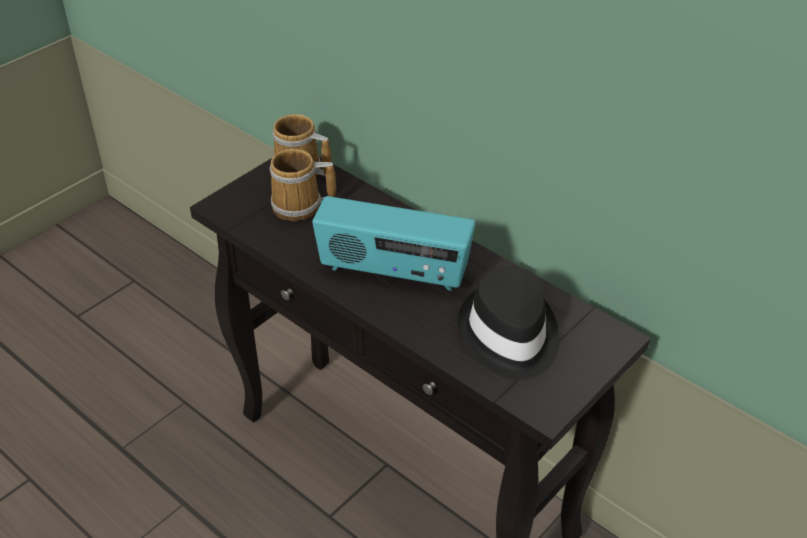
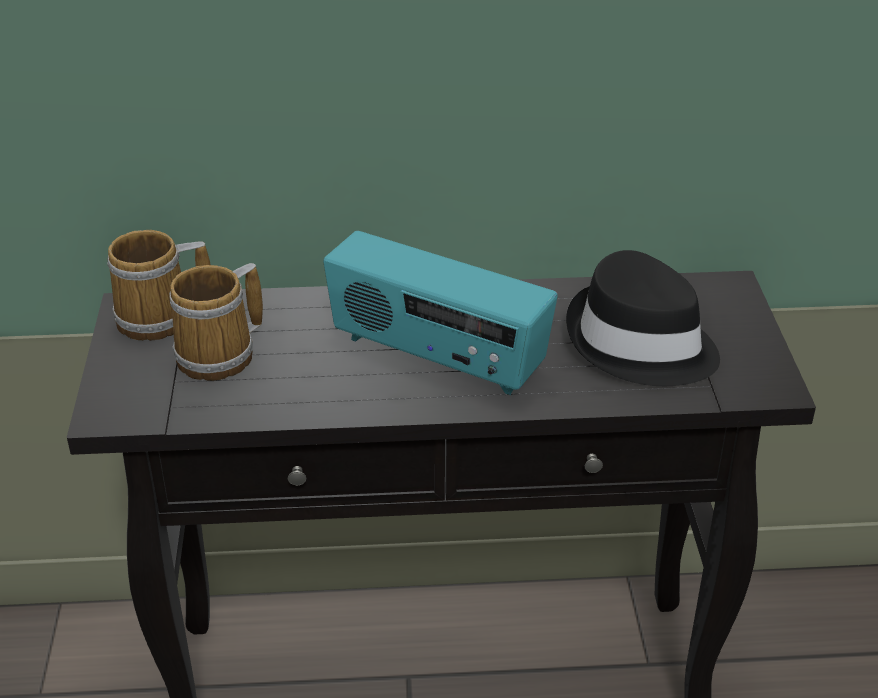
camera: 45 degrees left, 5 degrees down
radio [312,196,476,291] -> radio turned 60 degrees clockwise [323,231,558,395]

